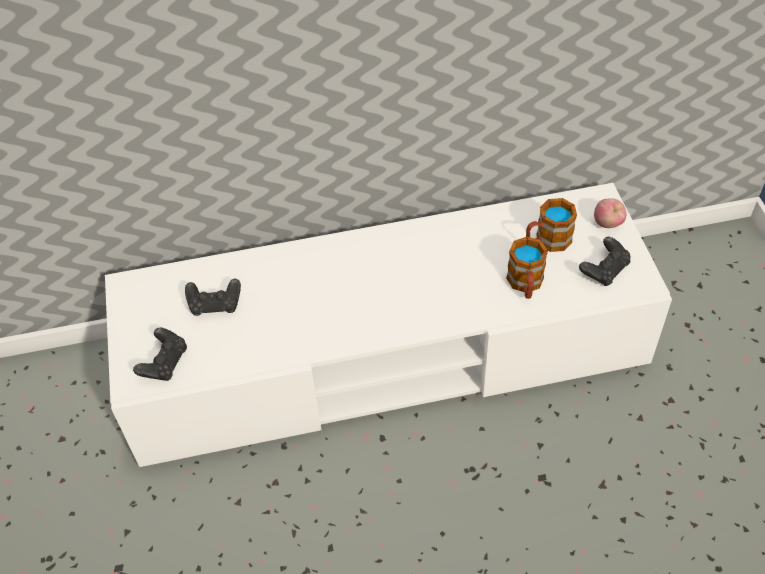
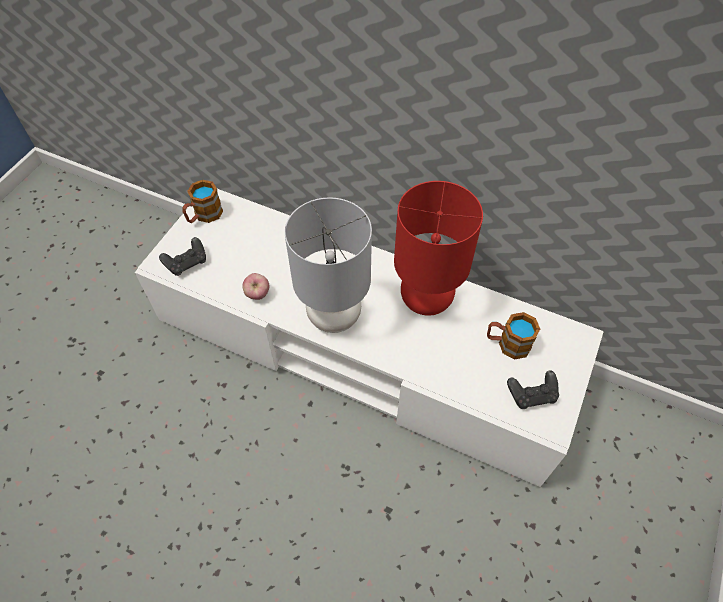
camera: 35 degrees right, 5 degrees up
black game controller [185,279,241,316] -> none
mug [506,237,548,299] -> mug moved to [182,180,223,223]
apple [594,198,626,228] -> apple moved to [242,273,270,300]
none -> grey table lamp [285,197,372,333]
none -> red table lamp [394,181,483,316]

